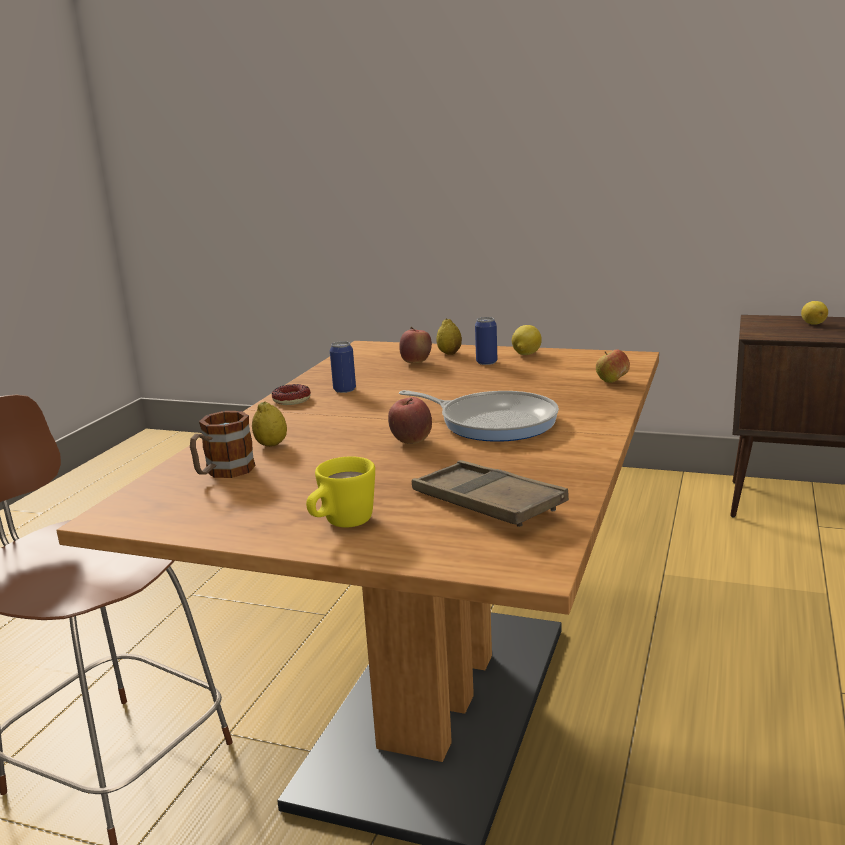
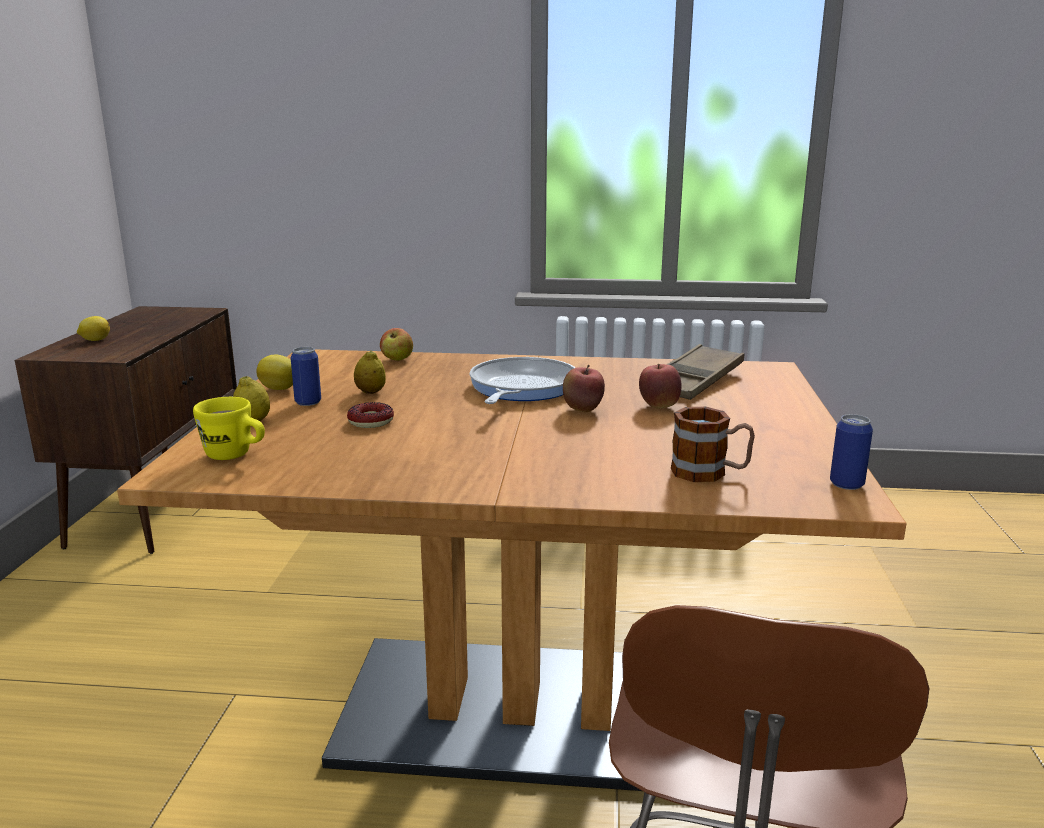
camera: 105 degrees left, 0 degrees up
lemon [252,402,287,447] -> lemon moved to [354,350,386,394]
donut [272,384,311,405] -> donut moved to [347,402,394,428]
yellow mug [306,456,375,528] -> yellow mug moved to [193,397,265,460]
can [330,341,356,393] -> can moved to [830,414,873,490]
apple [399,327,432,363] -> apple moved to [639,364,681,408]

